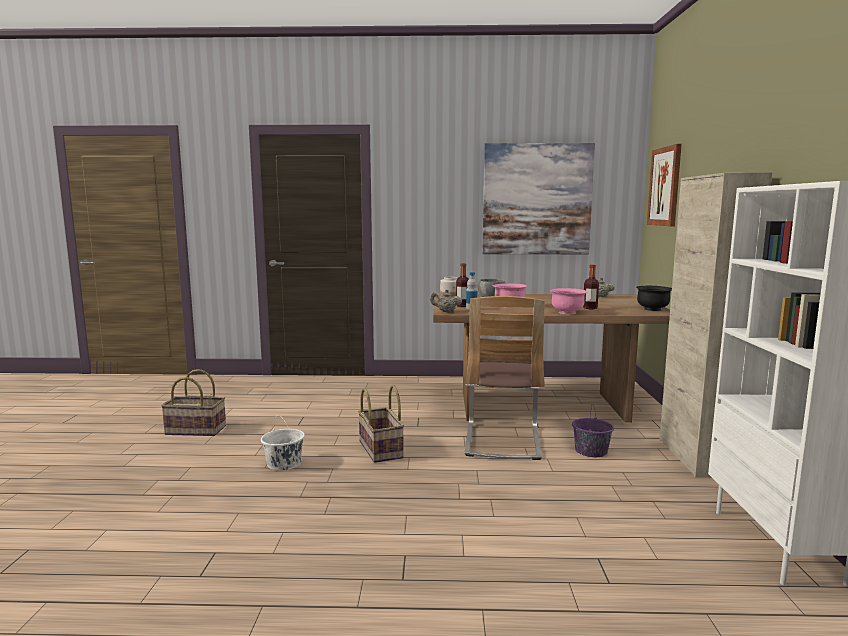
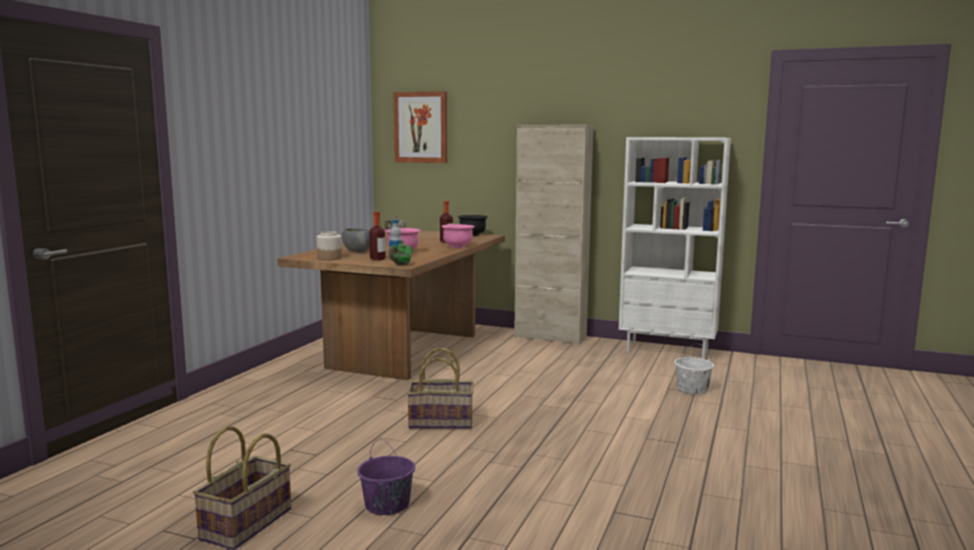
camera: 70 degrees left, 0 degrees up
white bucket [261,415,305,471] -> white bucket moved to [674,343,714,394]
beige teapot [430,290,462,312] -> green teapot [388,241,413,265]
chair [464,296,545,460] -> none
picture [482,143,595,254] -> none
purple bucket [572,405,614,457] -> purple bucket moved to [357,439,415,515]

